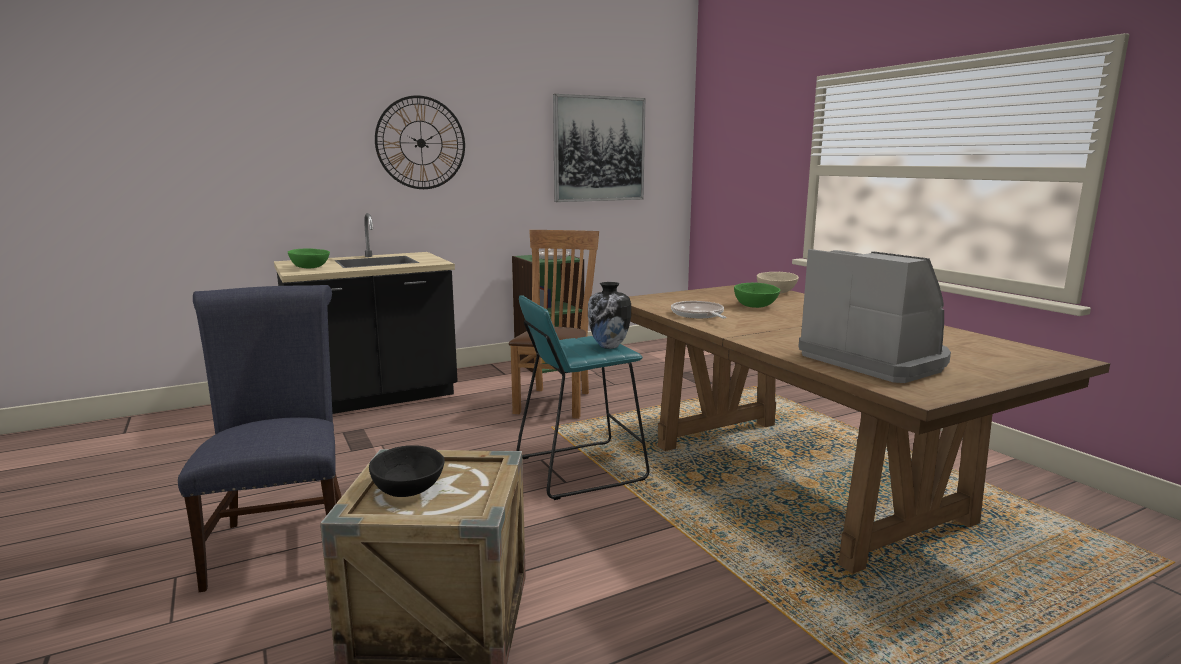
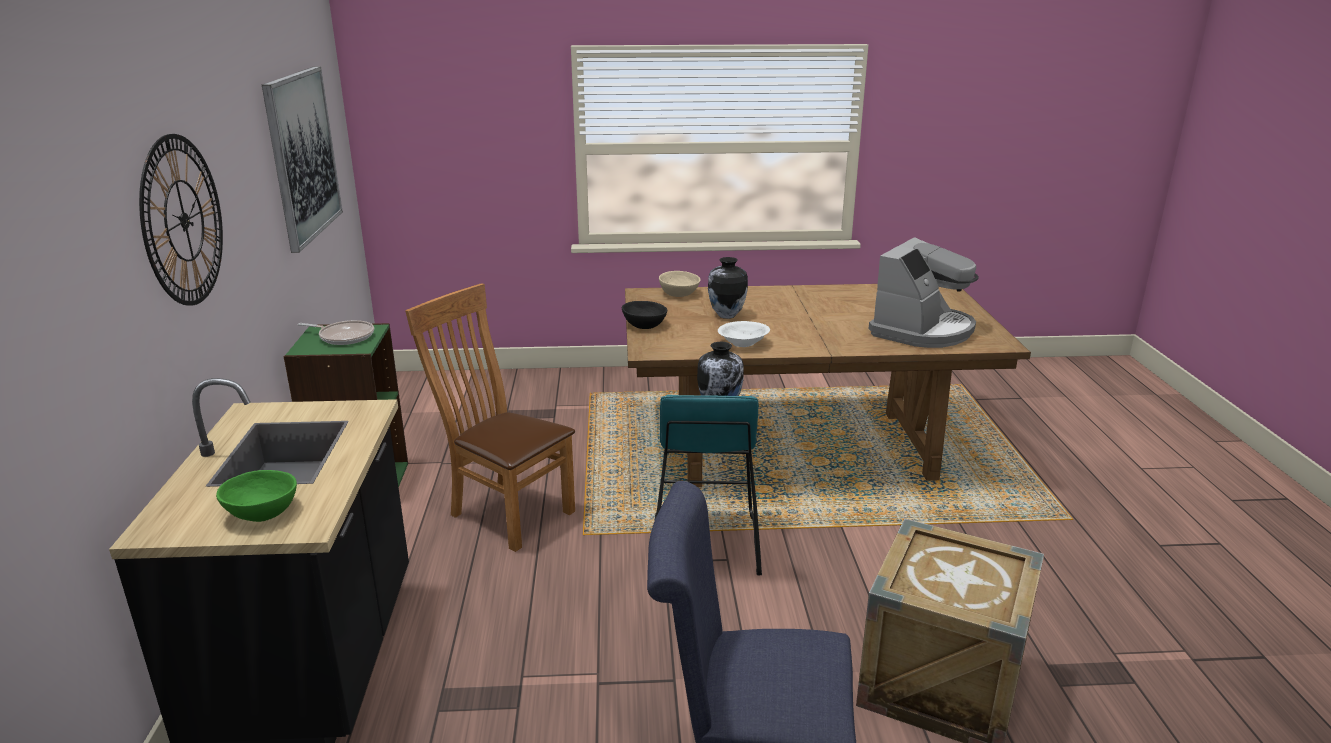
camera: 65 degrees left, 10 degrees up
black bowl [369,445,445,497] -> black bowl moved to [622,301,667,329]
frying pan [671,301,727,318] -> white bowl [718,321,770,347]
green bowl [734,283,780,308] -> vase [708,257,748,319]
coffee machine [798,249,951,383] -> coffee machine turned 135 degrees clockwise [869,237,979,348]

